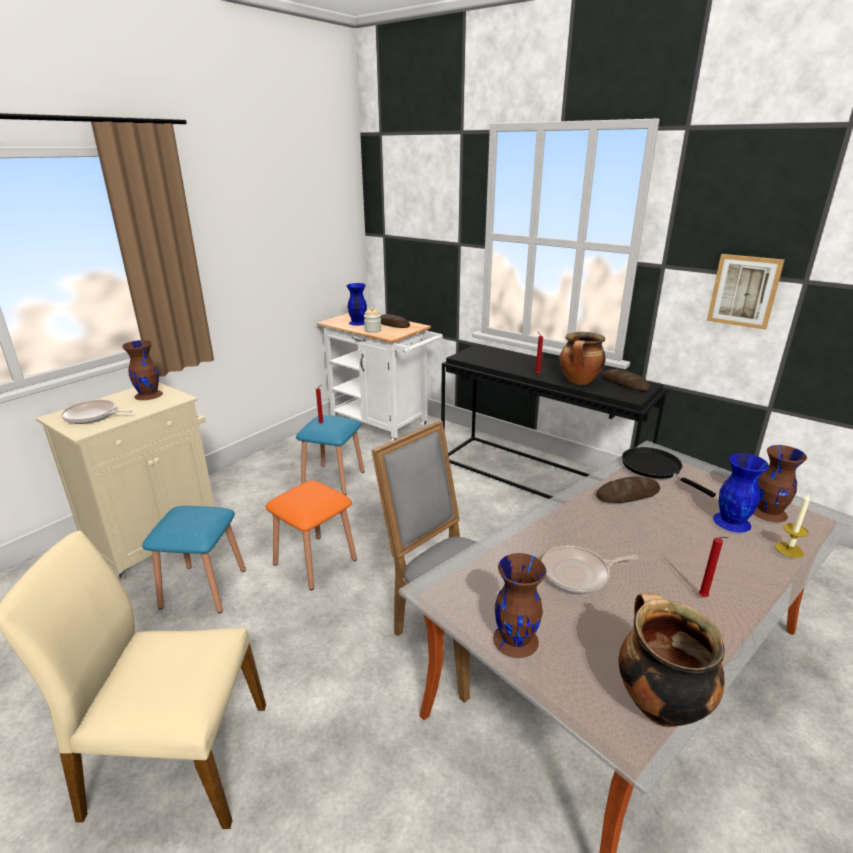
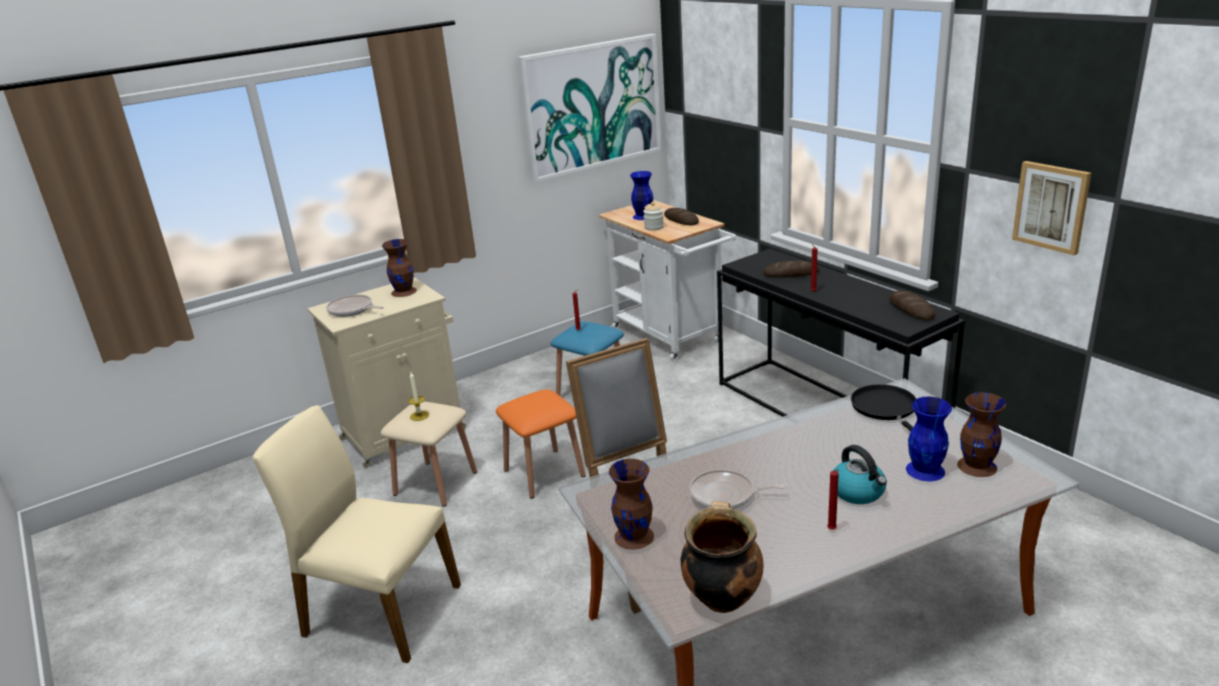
camera: 20 degrees right, 0 degrees up
blue stool [142,506,246,613] -> beige stool [381,402,477,507]
cooking pot [559,332,605,385] -> none
bread [596,477,660,503] -> bread moved to [763,260,820,278]
candle [775,493,810,558] -> candle moved to [408,372,429,421]
none -> picture [517,34,662,182]
none -> kettle [833,445,887,504]

